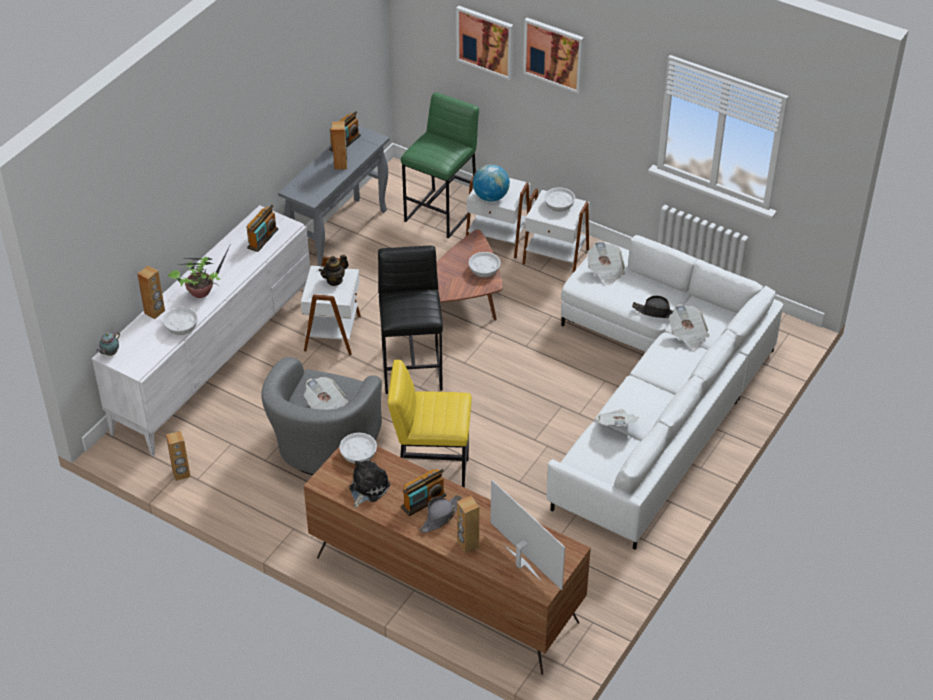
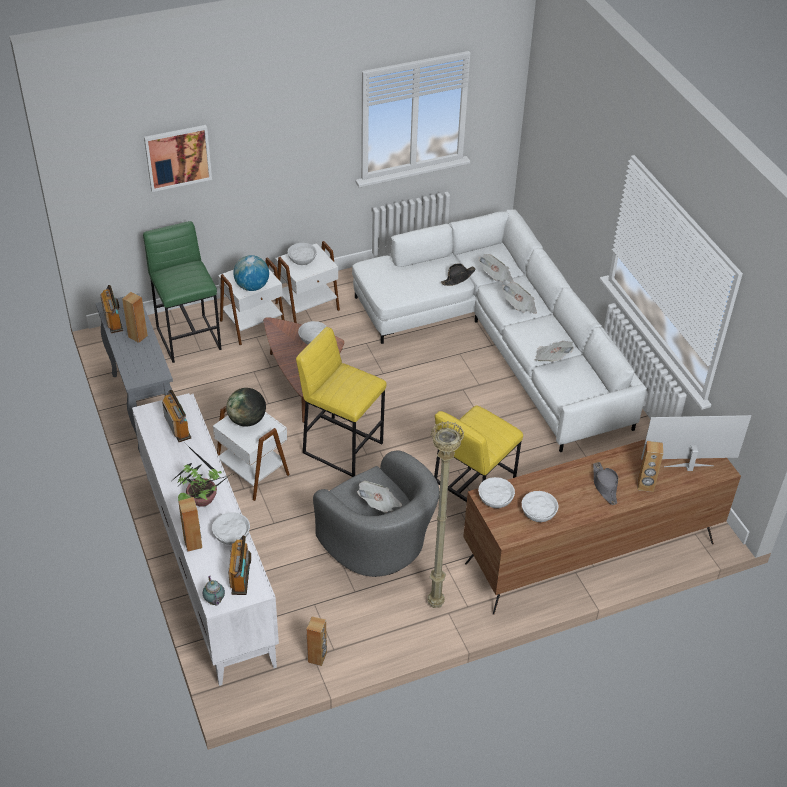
camera: 55 degrees left, 0 degrees up
teapot [319,254,349,286] -> globe [226,388,266,427]
plush toy [349,461,390,508] -> white bowl [522,491,559,522]
black stool [378,246,443,394] -> yellow stool [296,327,387,477]
radio [401,469,446,516] -> radio moved to [228,535,251,595]
picture [523,18,584,94] -> none
newspaper [587,241,626,285] -> newspaper moved to [502,282,537,314]
none -> beige floor lamp [427,421,464,608]

